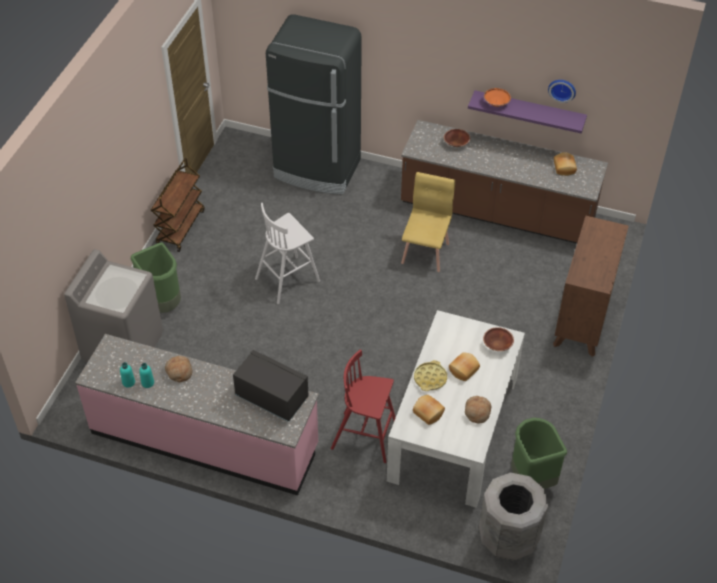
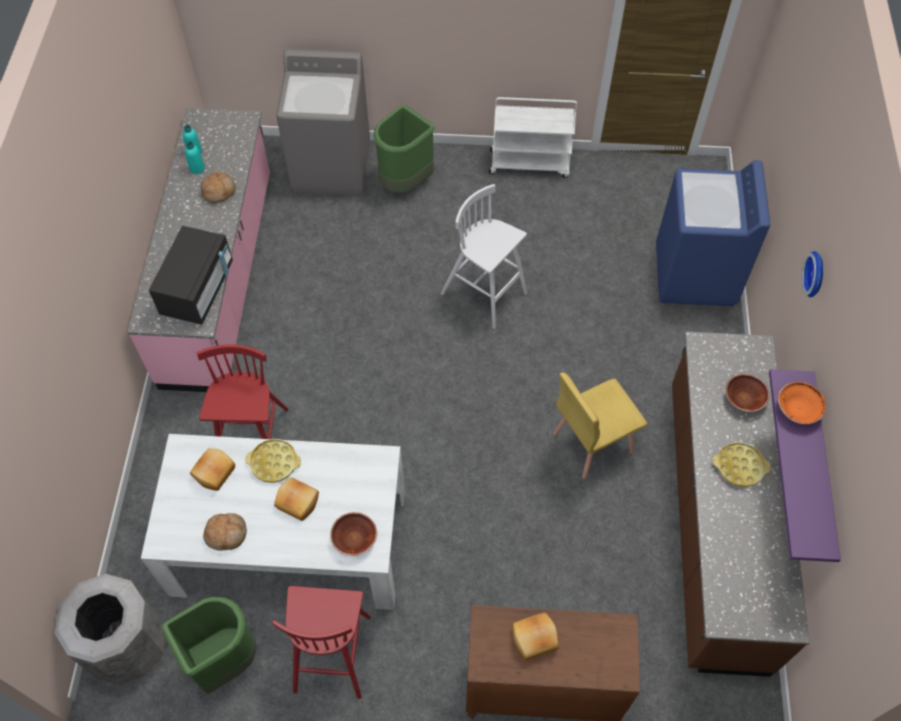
camera: 75 degrees right, 10 degrees up
brown cart [151,158,205,252] -> white cart [489,97,577,178]
black fridge [266,14,362,194] -> blue washing machine [656,160,770,307]
yellow chair [401,172,455,272] -> yellow chair turned 150 degrees clockwise [553,372,648,479]
wall clock [548,80,576,103] -> wall clock moved to [802,251,823,297]
bread [554,152,577,176] -> bread moved to [512,612,559,660]
none -> red stool [272,586,371,699]
none -> yellow tray [713,442,771,487]

